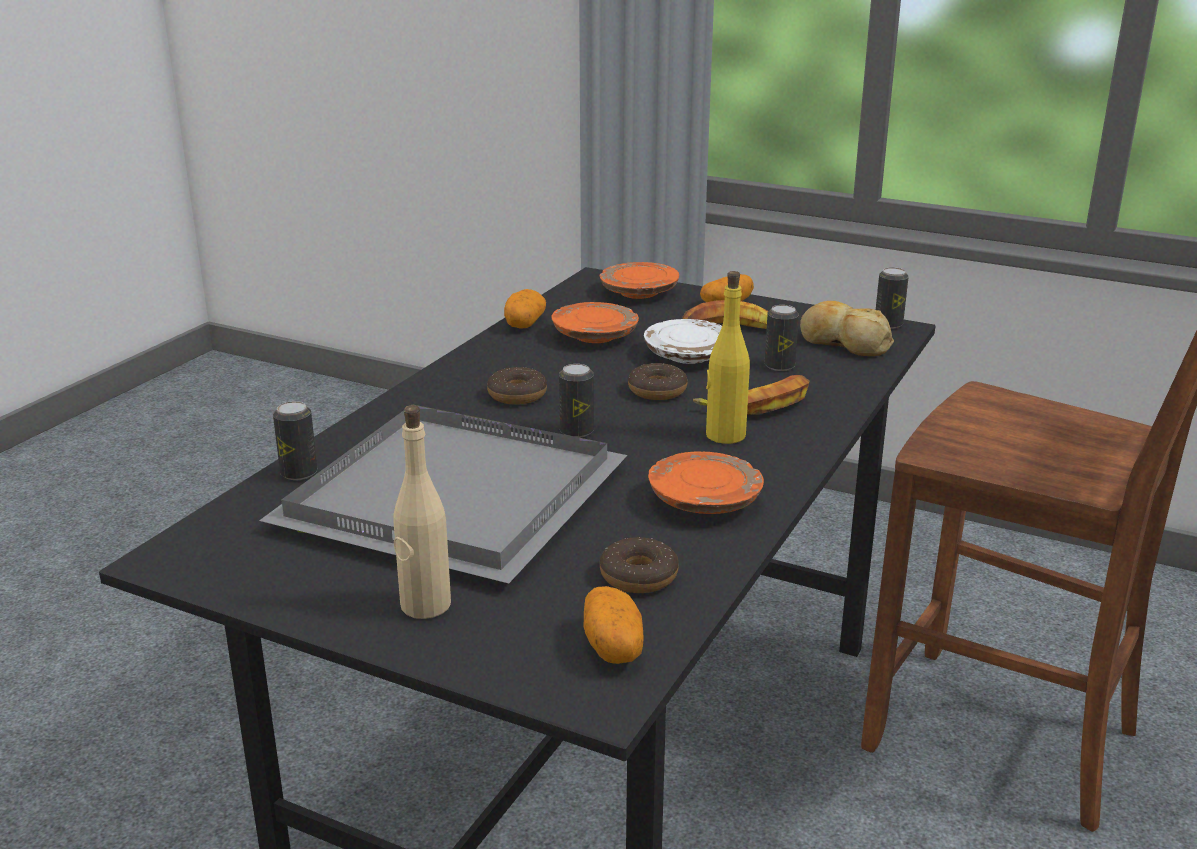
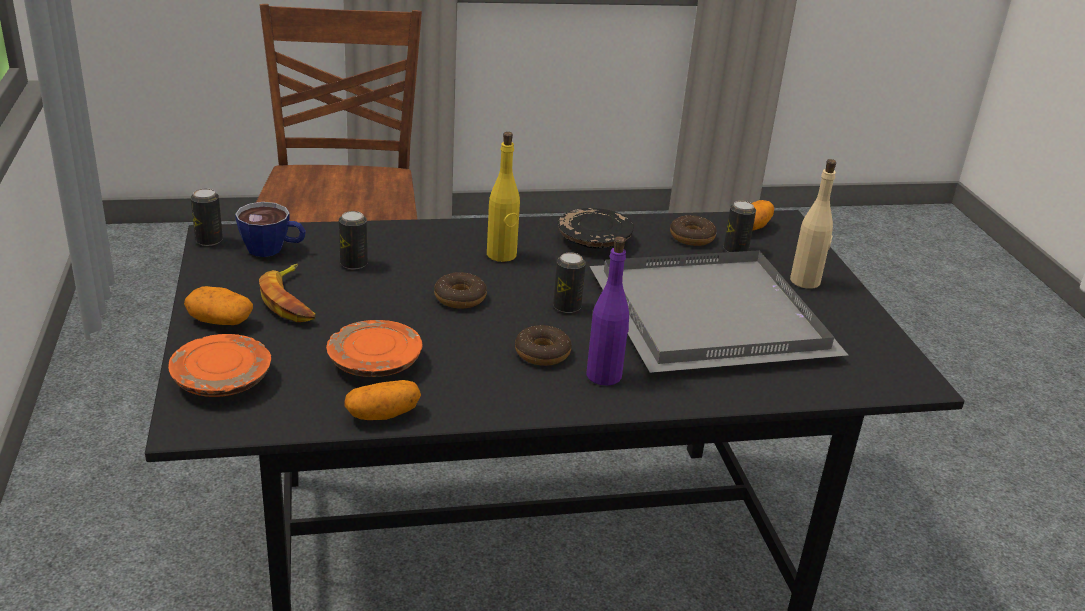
camera: 130 degrees left, 5 degrees up
can [273,401,317,480] -> can moved to [724,201,756,252]
white plate [644,319,722,364] -> none
orange plate [648,452,764,514] -> black plate [558,208,634,248]
banana [693,375,810,415] -> none
bread [800,301,894,356] -> cup [235,202,306,257]
none -> purple bottle [587,236,629,386]

